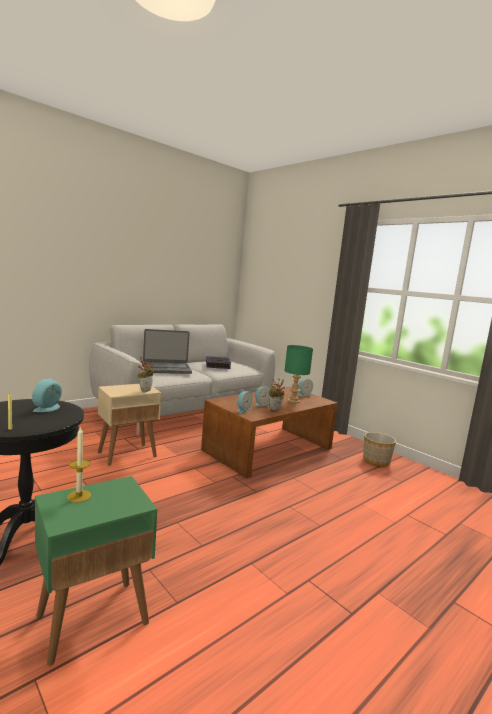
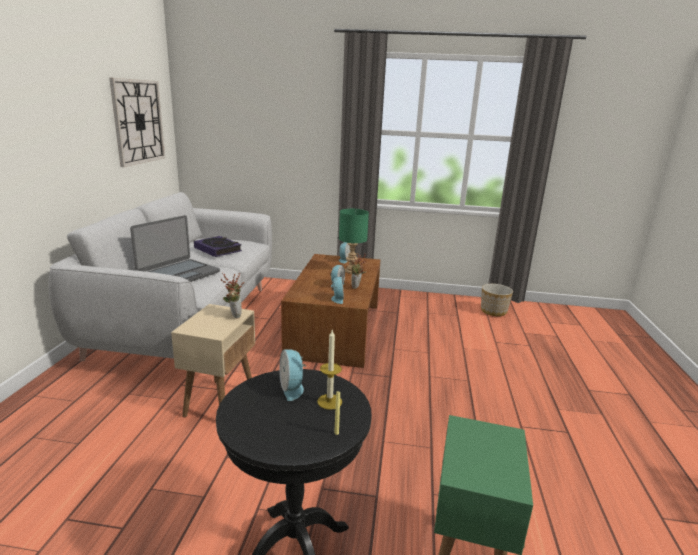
camera: 40 degrees left, 10 degrees up
candle [67,426,91,503] -> candle moved to [317,330,342,410]
planter [363,432,396,466] -> planter moved to [481,284,513,316]
none -> wall clock [109,78,165,167]

